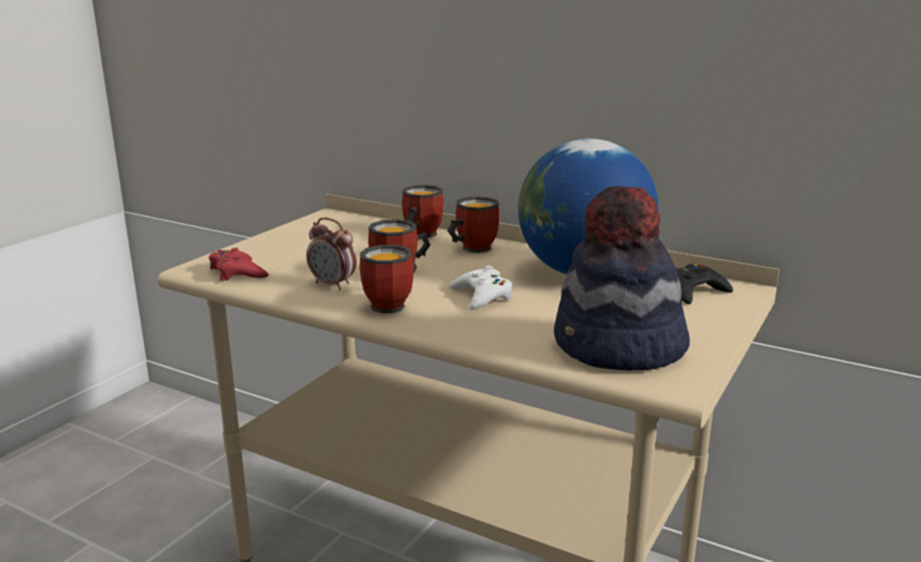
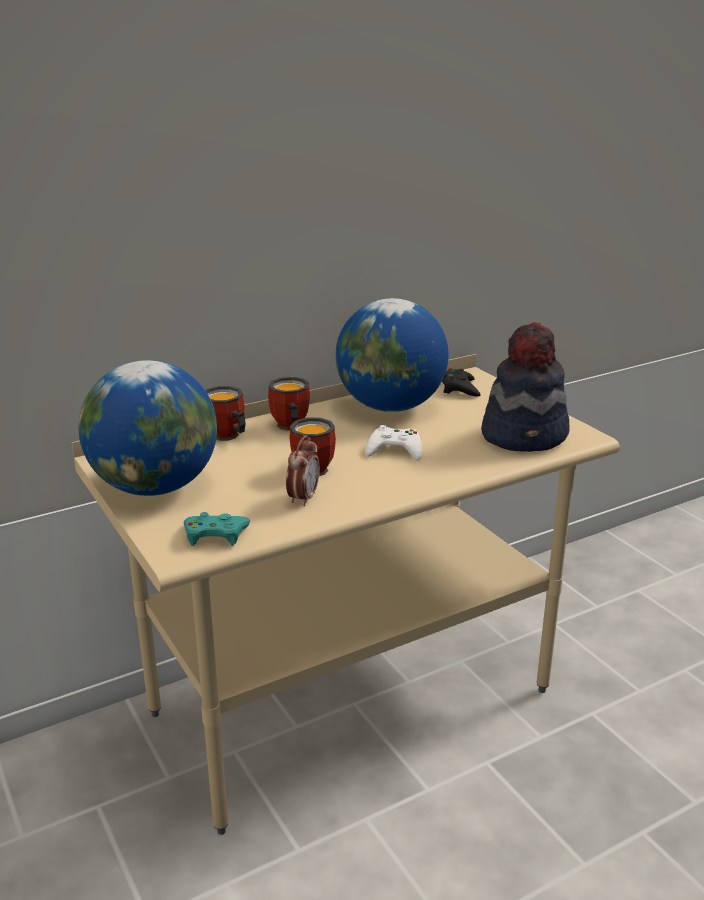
camera: 60 degrees left, 5 degrees up
red game controller [209,248,269,281] -> turquoise game controller [184,512,250,546]
alarm clock [306,218,357,290] -> alarm clock turned 45 degrees counterclockwise [286,435,320,506]
mug [359,245,417,313] -> none
none -> globe [79,360,217,496]

